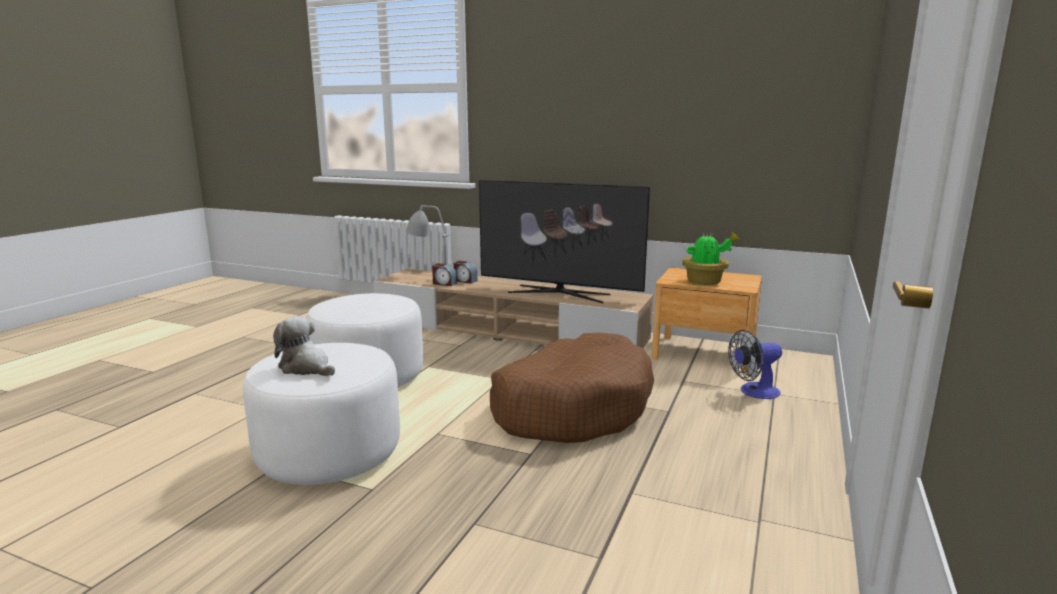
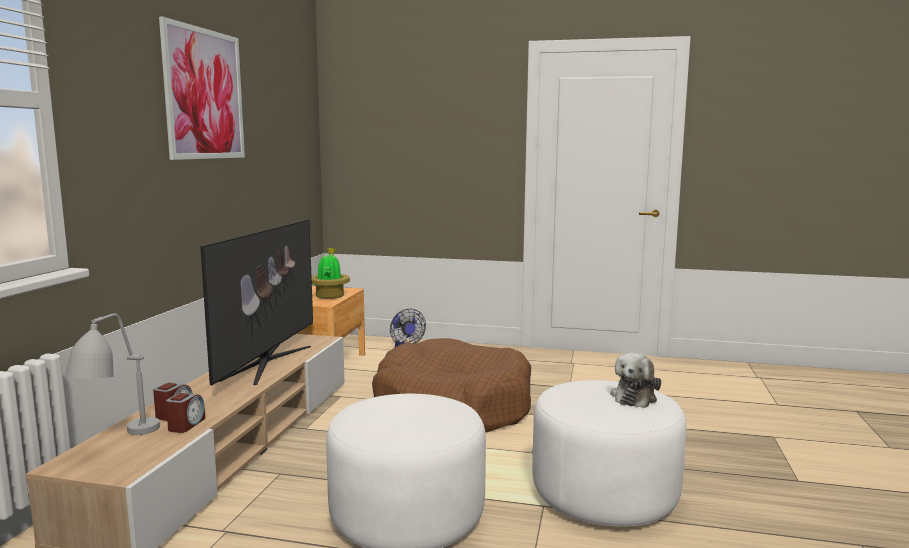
camera: 100 degrees left, 5 degrees down
none -> picture [159,17,245,160]

